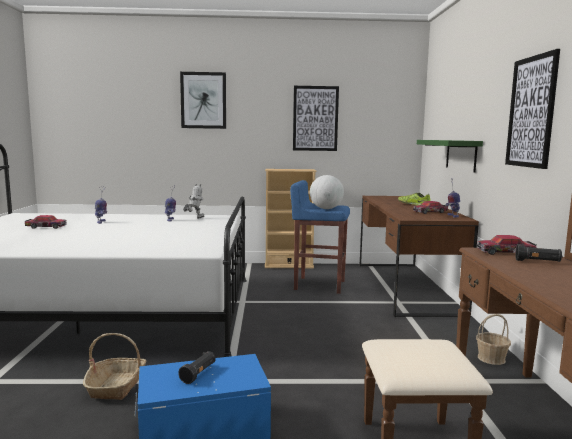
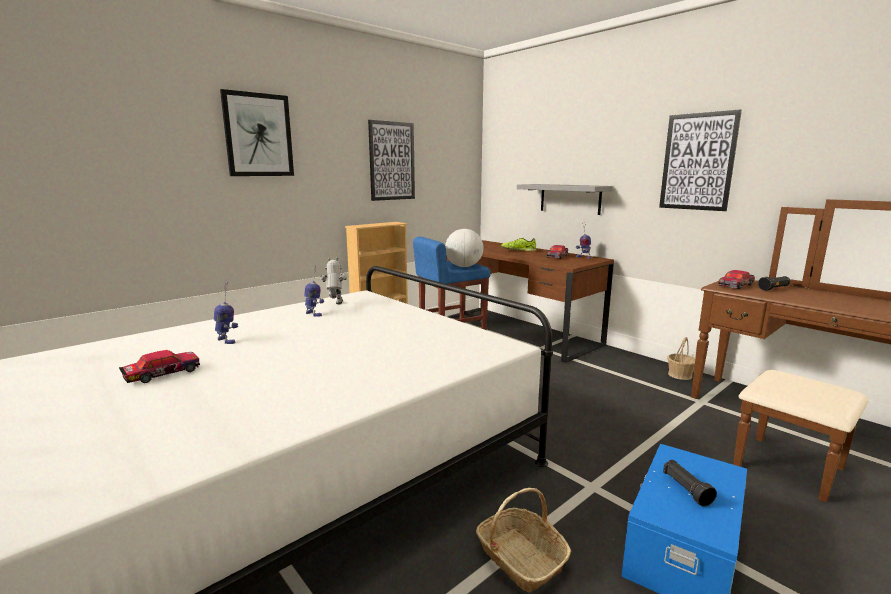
camera: 40 degrees left, 5 degrees up
green shelf [417,140,483,172] -> grey shelf [517,184,613,215]

